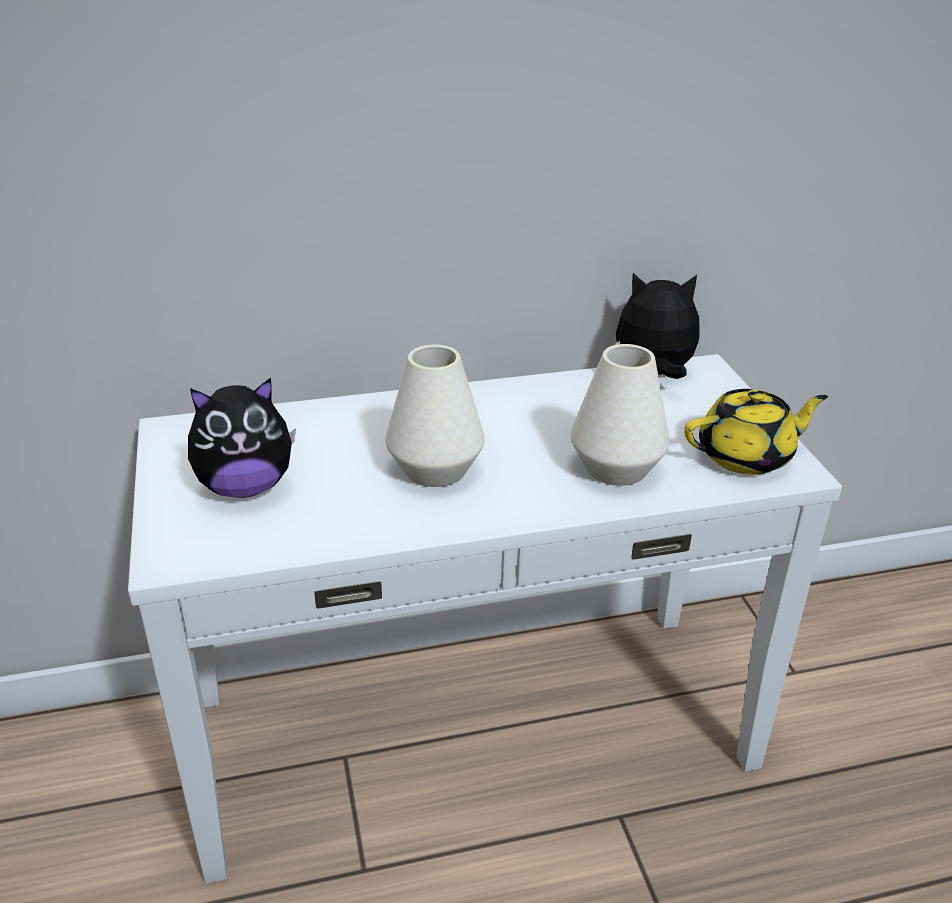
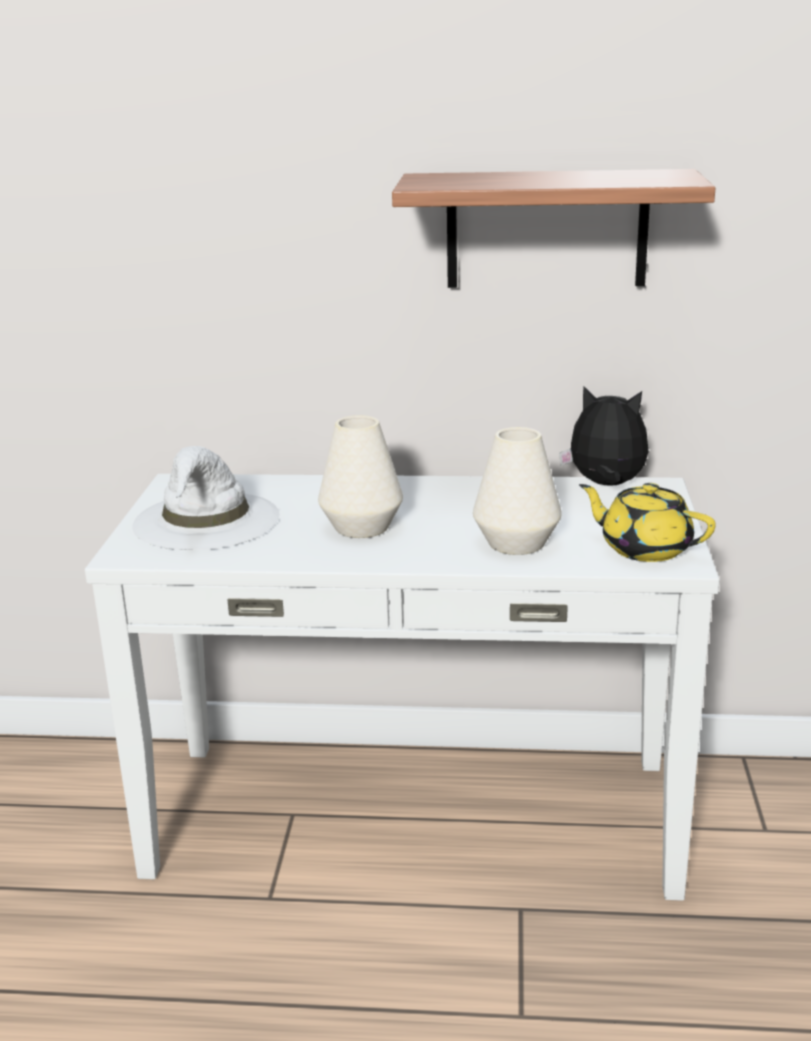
camera: 20 degrees right, 10 degrees down
plush toy [188,378,296,498] -> white hat [132,446,280,550]
yellow teapot [684,389,828,475] -> yellow teapot turned 150 degrees counterclockwise [579,483,716,562]
none -> shelf [392,169,715,288]

